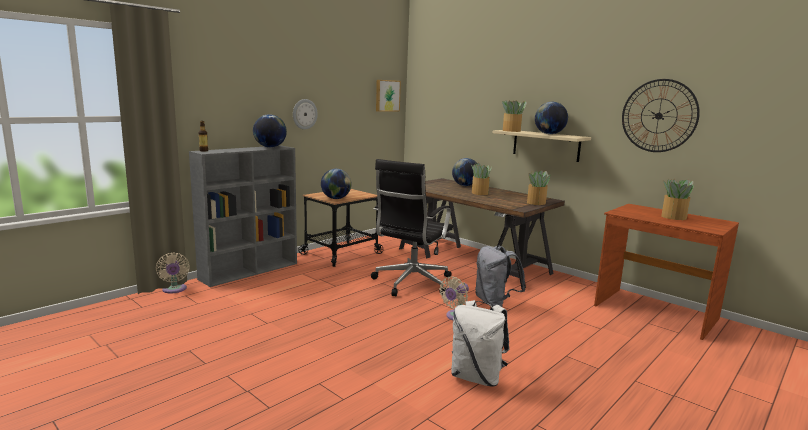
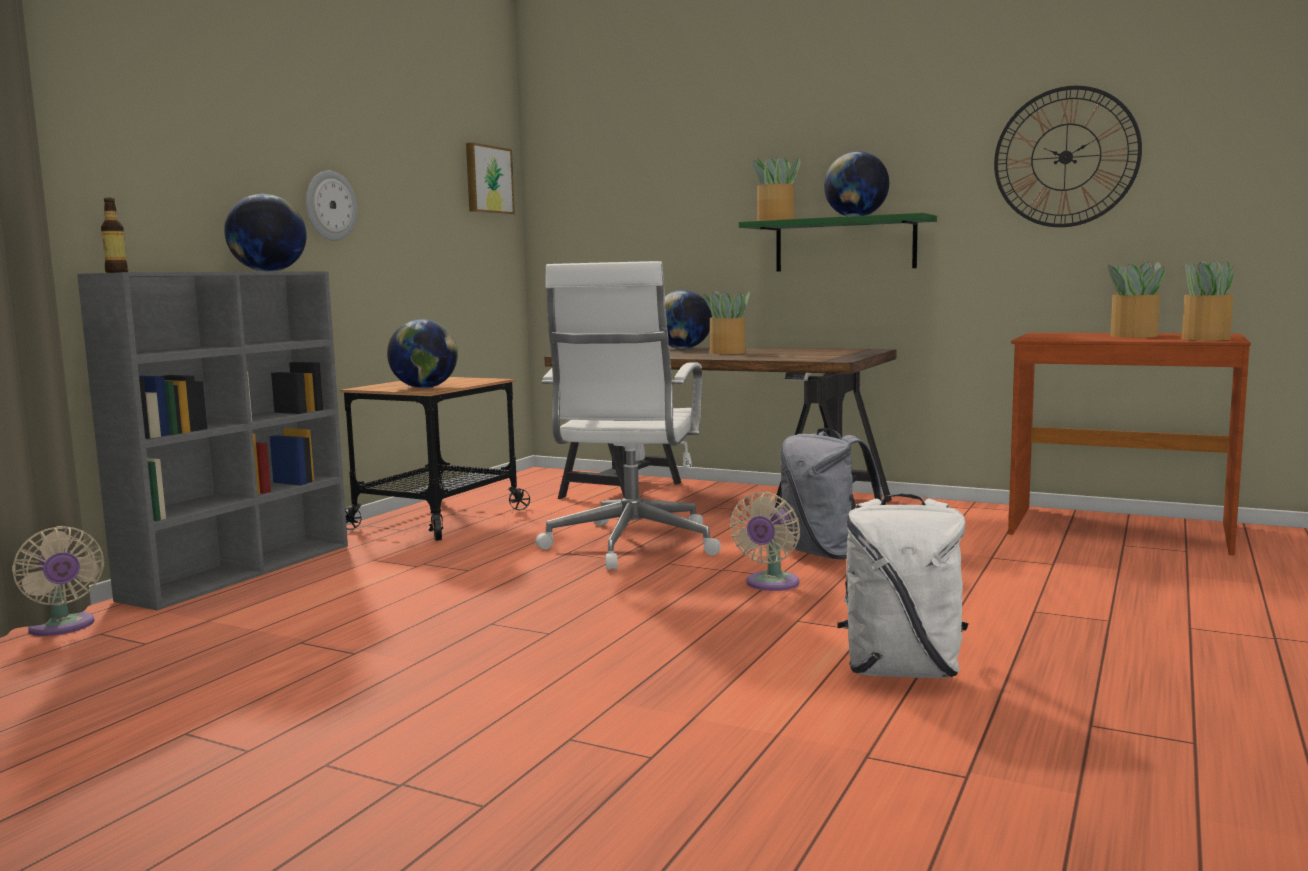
camera: 15 degrees left, 5 degrees down
black office chair [371,159,453,296] -> white office chair [535,261,721,570]
beige shelf [493,130,591,162] -> green shelf [739,213,937,272]
potted plant [527,170,550,205] -> potted plant moved to [1182,260,1238,341]

